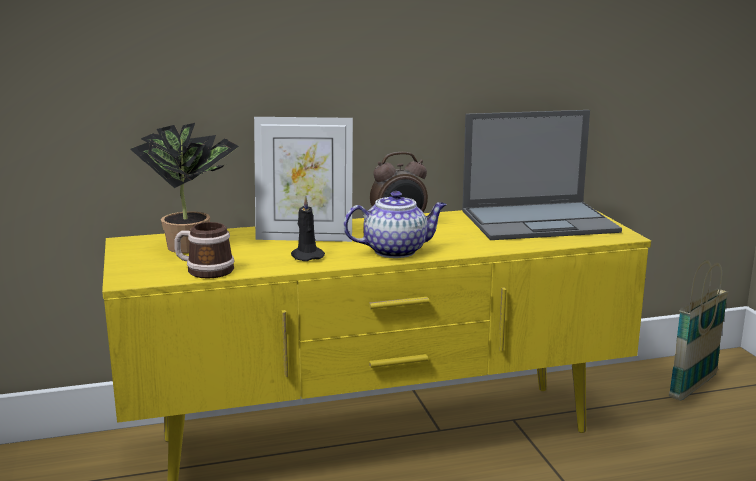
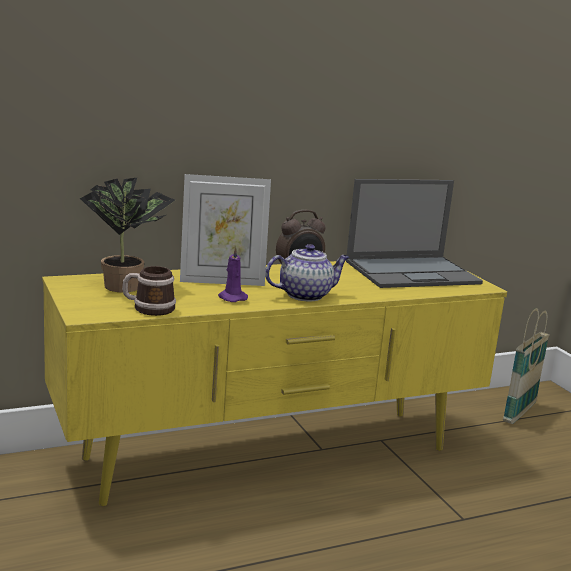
camera: 10 degrees left, 0 degrees up
black candle [291,196,325,261] -> purple candle [218,246,248,302]

